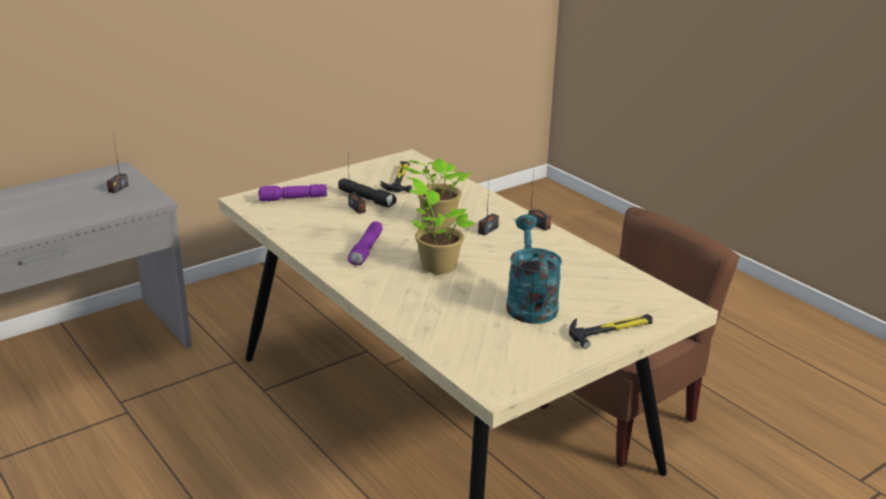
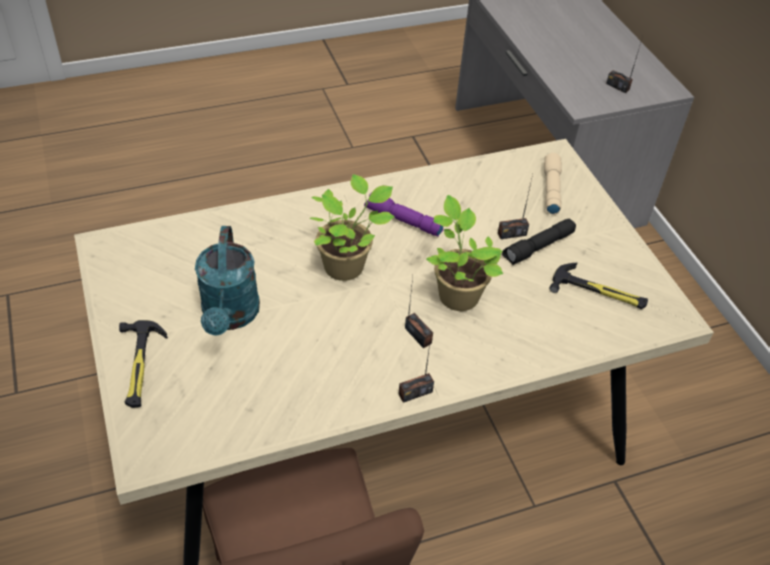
camera: 105 degrees right, 20 degrees up
purple flashlight [259,184,327,201] -> beige flashlight [544,153,562,214]
turquoise watering can [506,214,562,324] -> turquoise watering can turned 75 degrees clockwise [195,226,260,336]

